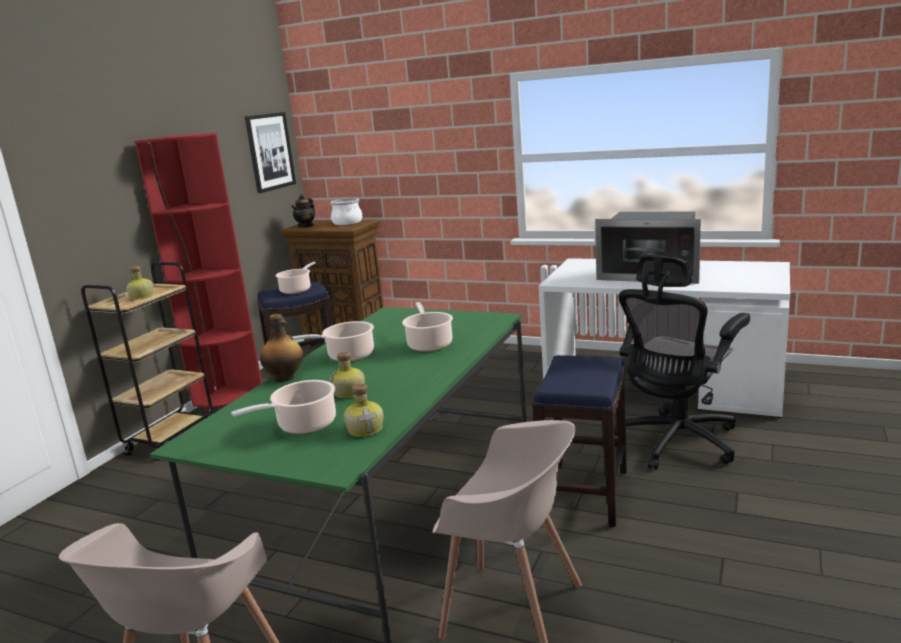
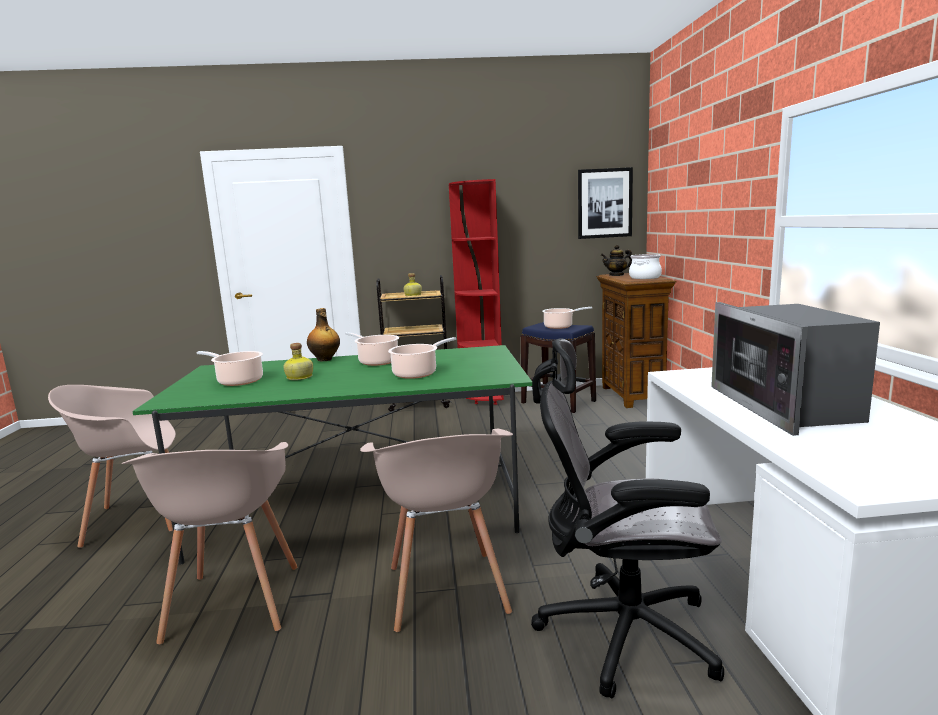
camera: 60 degrees right, 5 degrees down
bottle [343,383,383,437] -> none
stool [532,355,627,527] -> beige chair [360,429,513,632]

